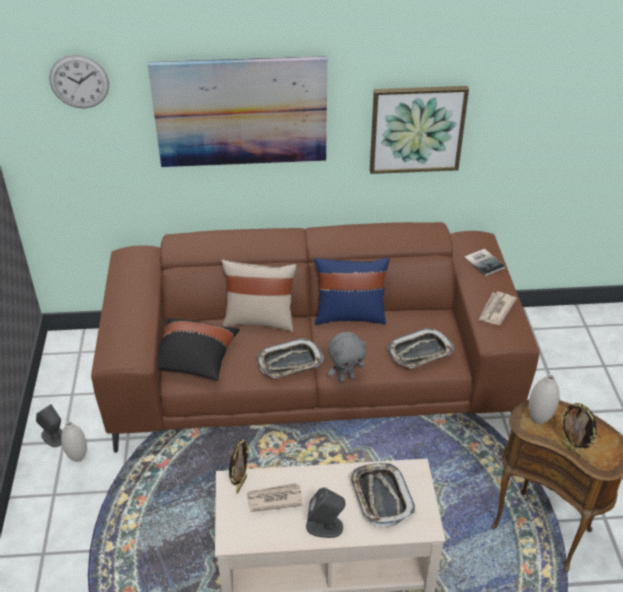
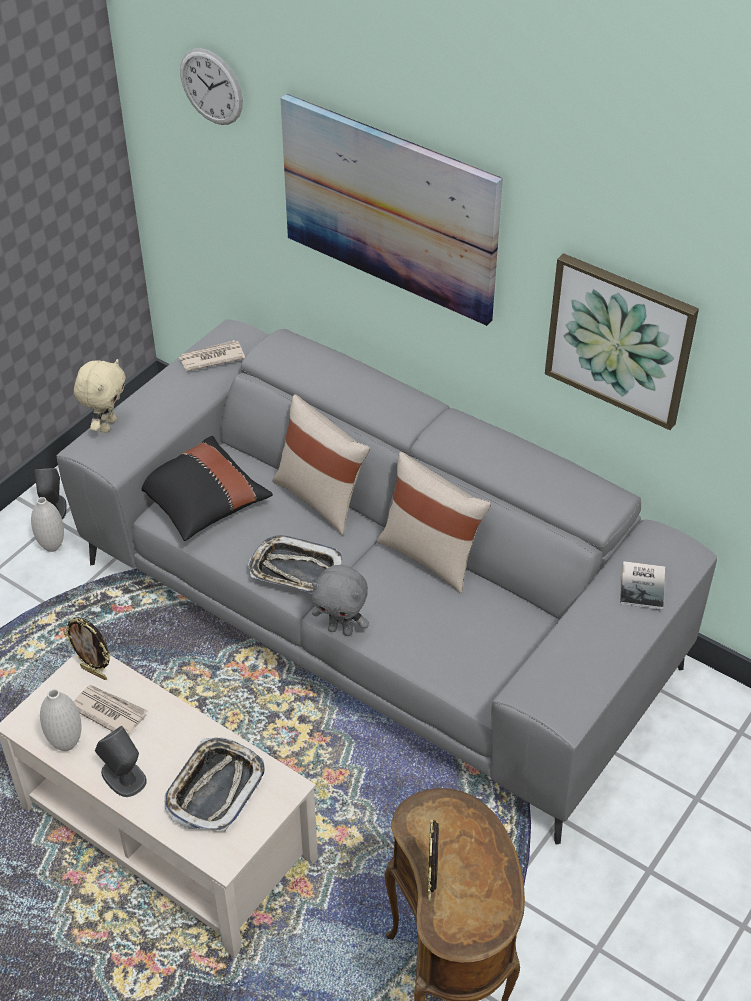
camera: 40 degrees right, 5 degrees up
brown sofa [91,222,540,453] -> grey sofa [57,319,717,844]
picture frame [229,439,250,494] -> picture frame turned 60 degrees clockwise [64,617,110,680]
blue pillow [314,257,389,325] -> beige pillow [377,452,491,594]
tray [387,328,454,369] -> none
newspaper [479,292,517,325] -> newspaper moved to [179,340,245,372]
white vase [529,374,560,424] -> white vase moved to [40,689,81,751]
none -> beige plush toy [74,359,126,433]

